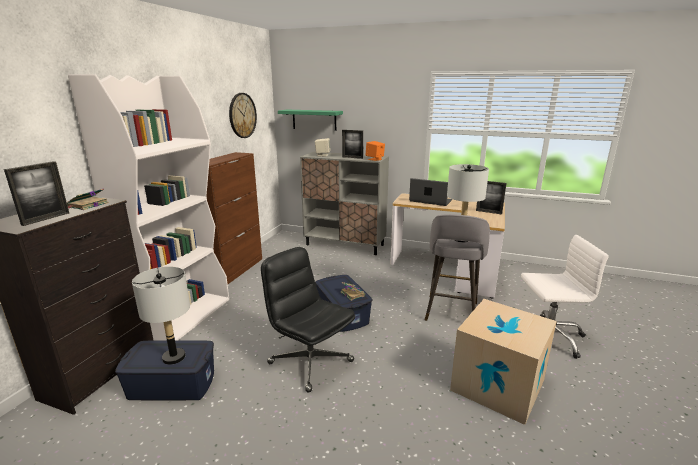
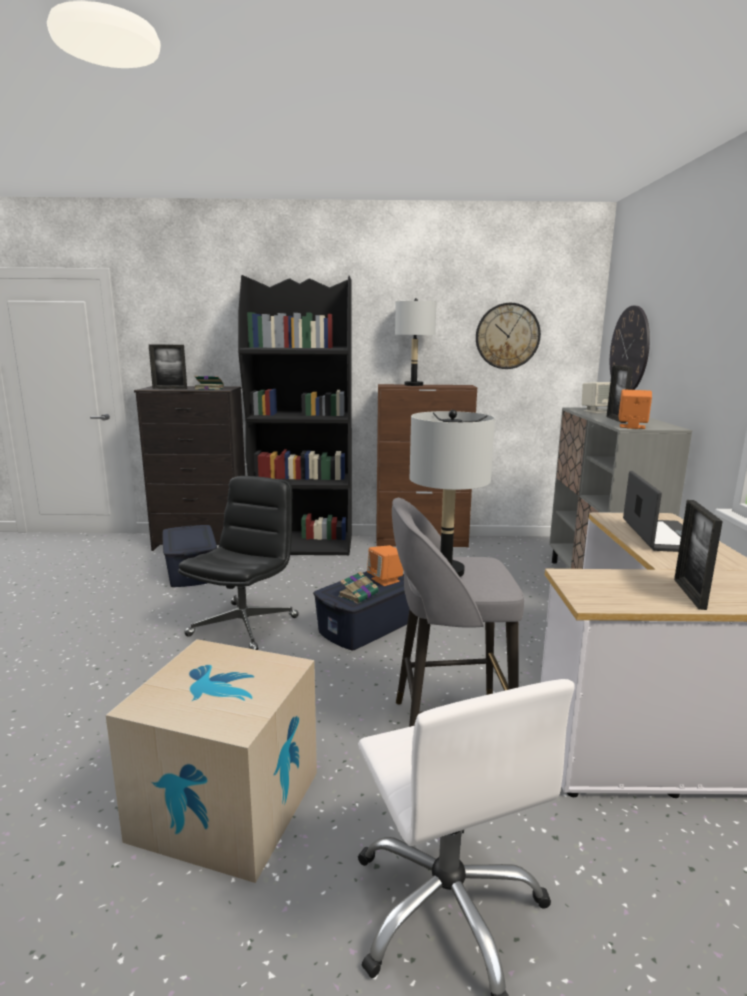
camera: 70 degrees right, 5 degrees down
white bookcase [68,74,229,341] -> black bookcase [238,275,352,555]
grey table lamp [132,266,190,365] -> grey table lamp moved to [395,298,436,386]
green shelf [278,110,343,131] -> wall clock [610,306,650,390]
none -> orange speaker [367,545,403,586]

